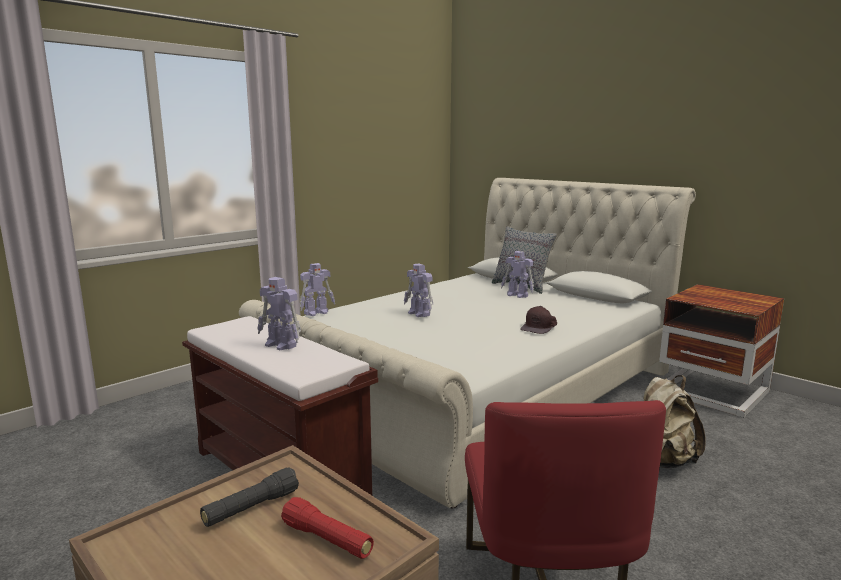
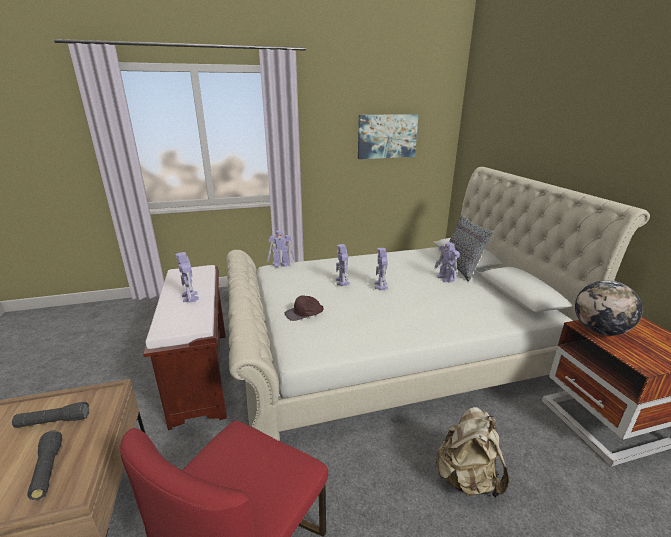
camera: 30 degrees right, 10 degrees up
red flashlight [281,497,374,559] -> black flashlight [27,430,62,500]
brown cap [520,306,557,334] -> brown cap moved to [285,295,323,321]
none -> picture [358,114,419,159]
none -> toy robot [374,248,388,290]
none -> globe [575,280,643,336]

